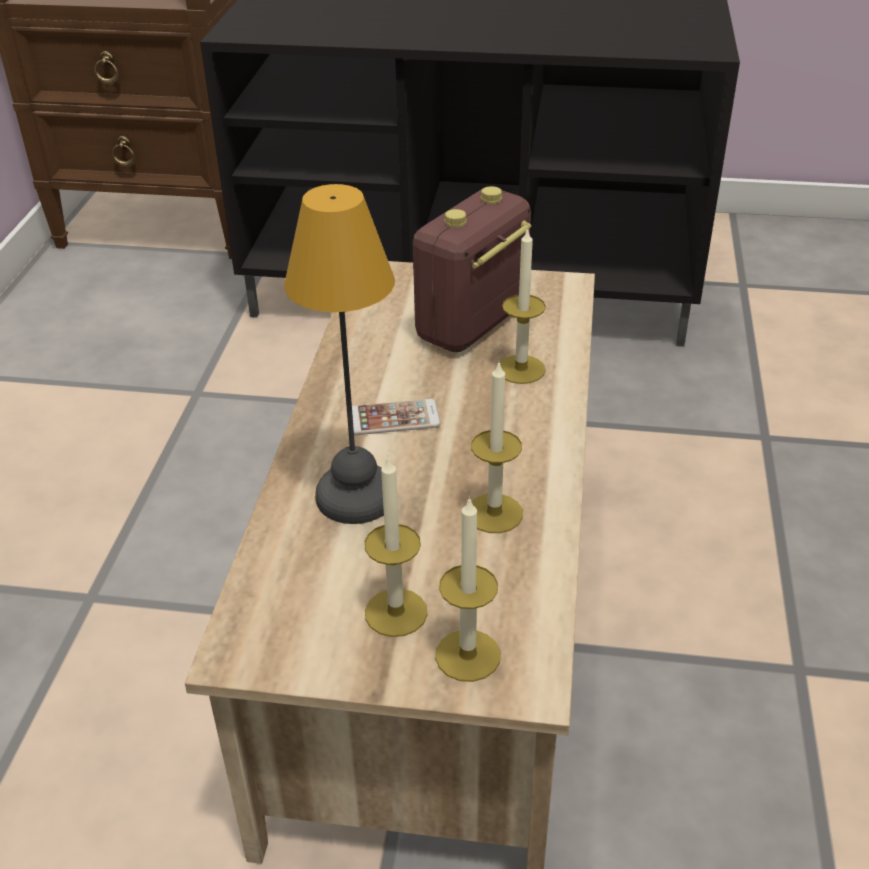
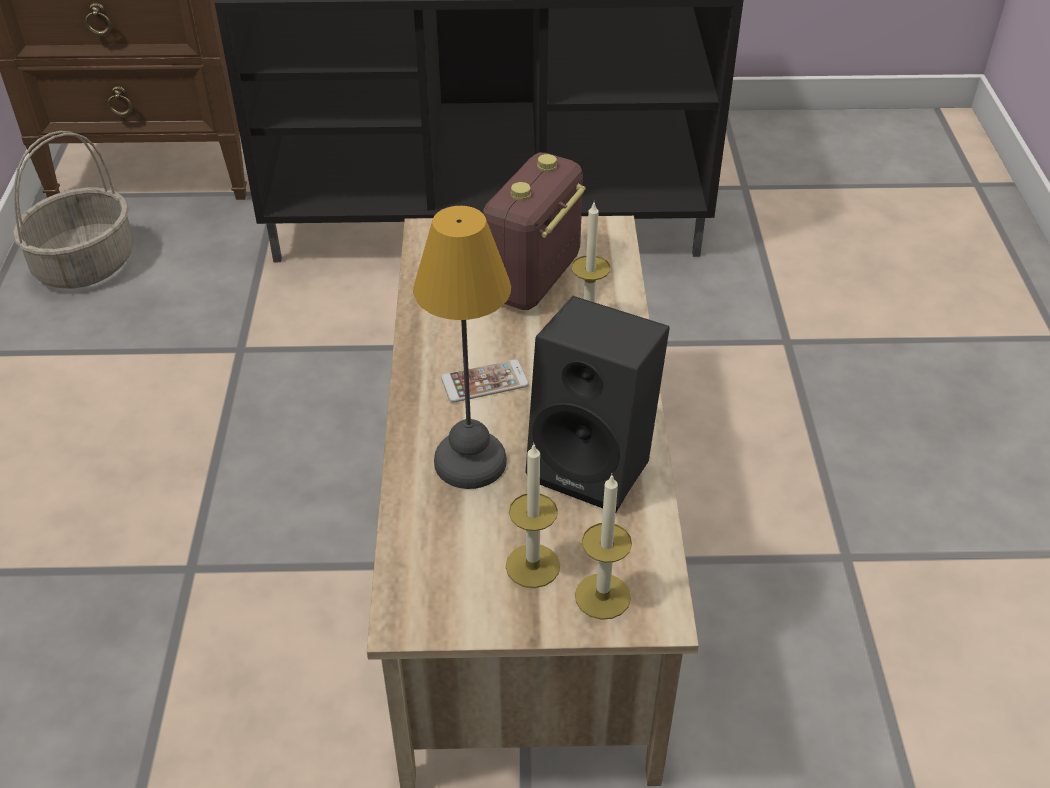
camera: 10 degrees left, 5 degrees up
candle [471,360,523,533] -> black speaker [525,296,670,512]
none -> basket [13,131,134,289]

